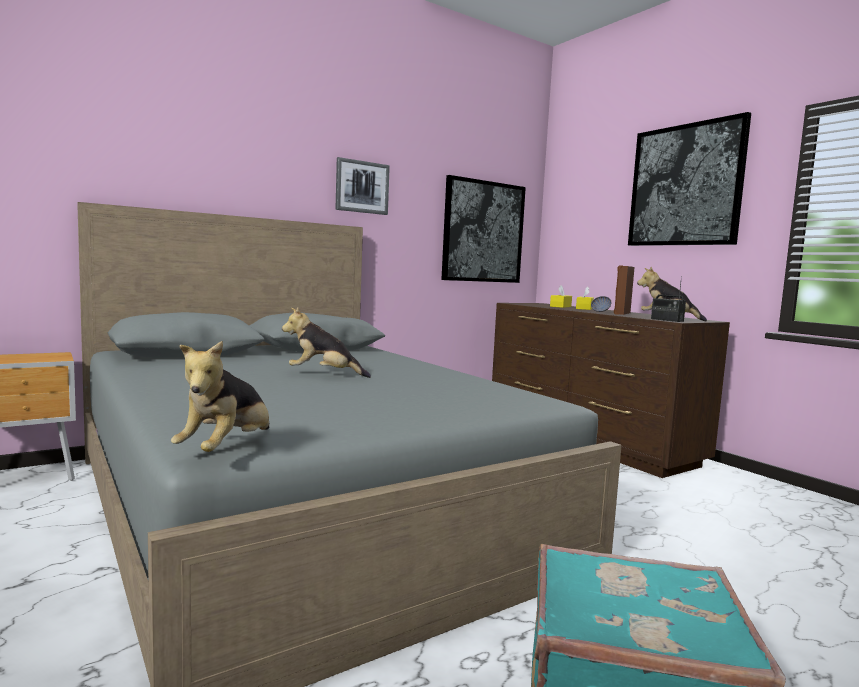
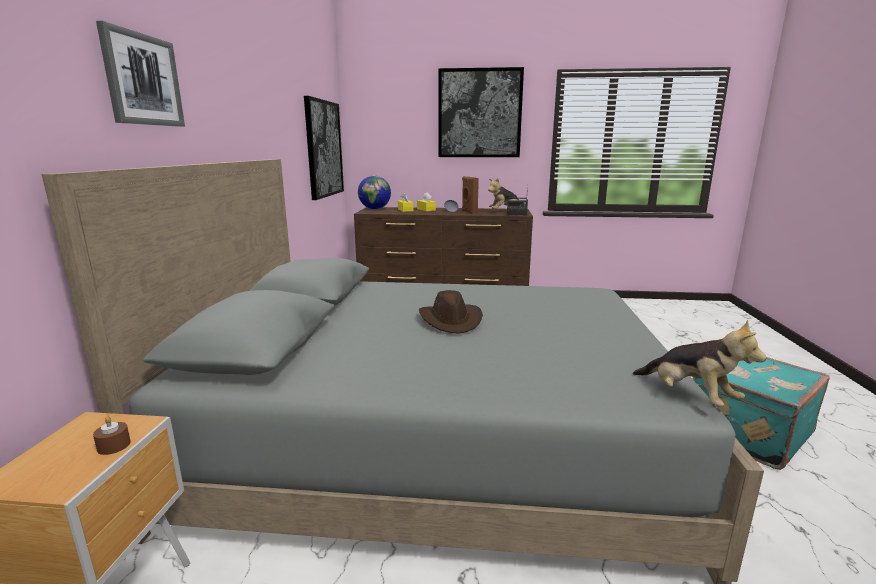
camera: 50 degrees left, 10 degrees up
plush toy [282,307,371,378] -> brown hat [419,290,483,334]
picture [335,157,390,215] -> picture moved to [96,21,185,127]
none -> brown candle [93,416,131,455]
none -> globe [358,176,391,209]

